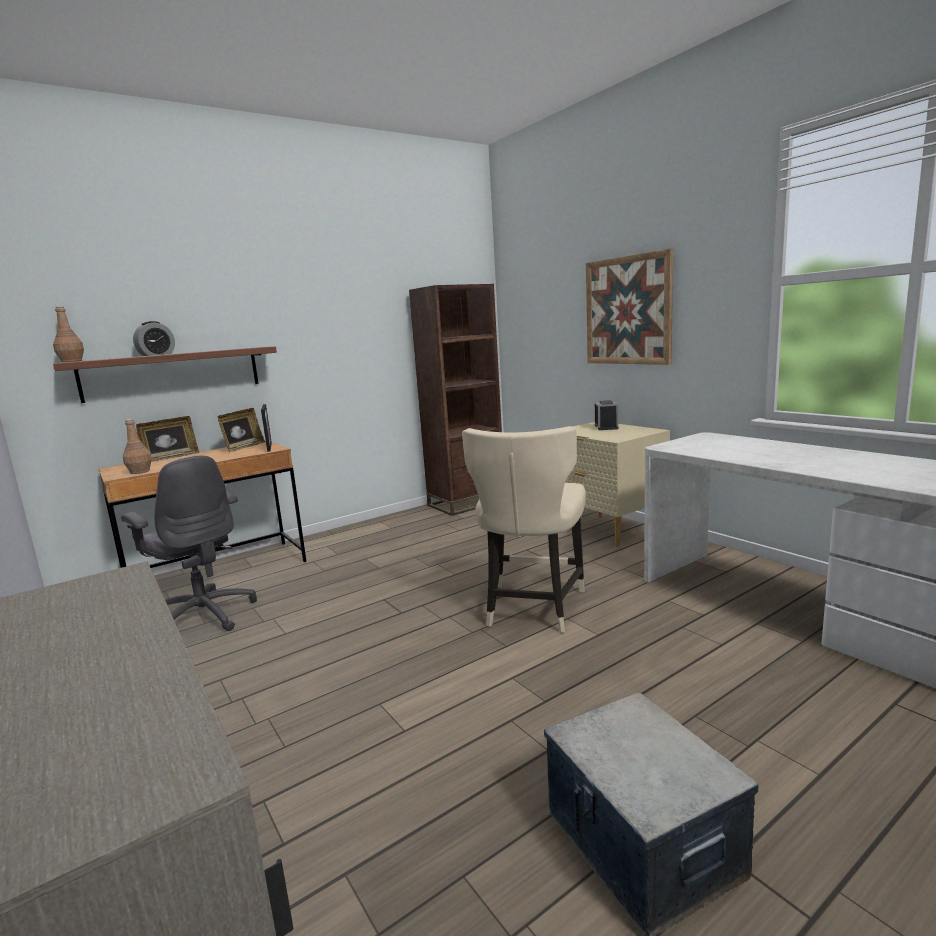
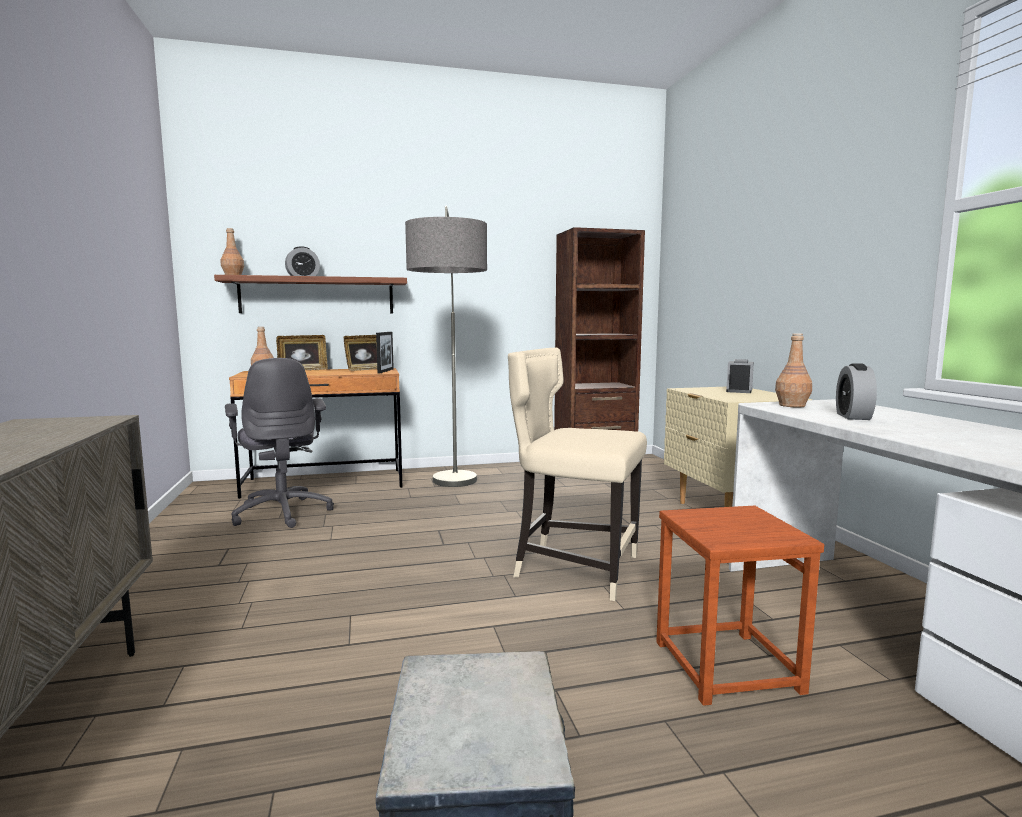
camera: 20 degrees right, 5 degrees down
beige chair [462,426,586,633] -> beige chair turned 75 degrees clockwise [508,348,647,601]
picture [586,249,673,365] -> none
none -> floor lamp [405,206,487,487]
none -> brown stool [656,506,824,706]
none -> brown bottle [775,333,812,407]
none -> alarm clock [836,363,877,420]

